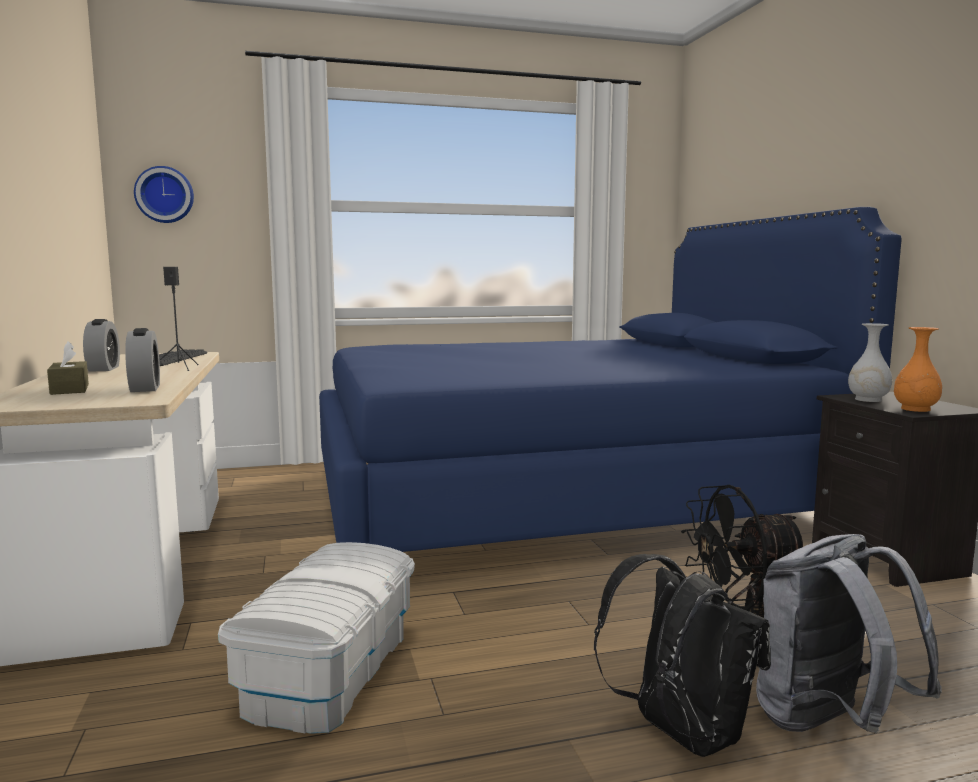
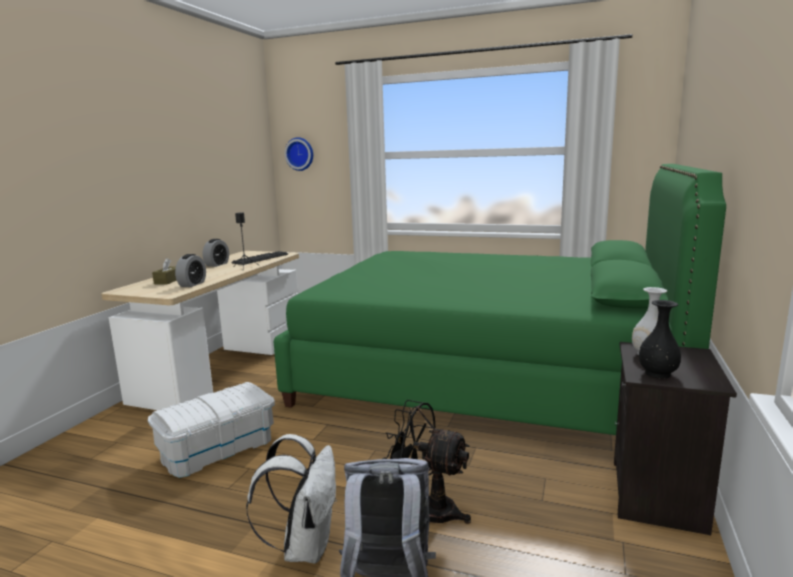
camera: 35 degrees right, 5 degrees up
blue bed [319,207,902,552] -> green bed [274,164,726,435]
black backpack [594,554,771,757] -> white backpack [246,434,337,564]
orange vase [894,327,942,412] -> black vase [639,300,681,379]

